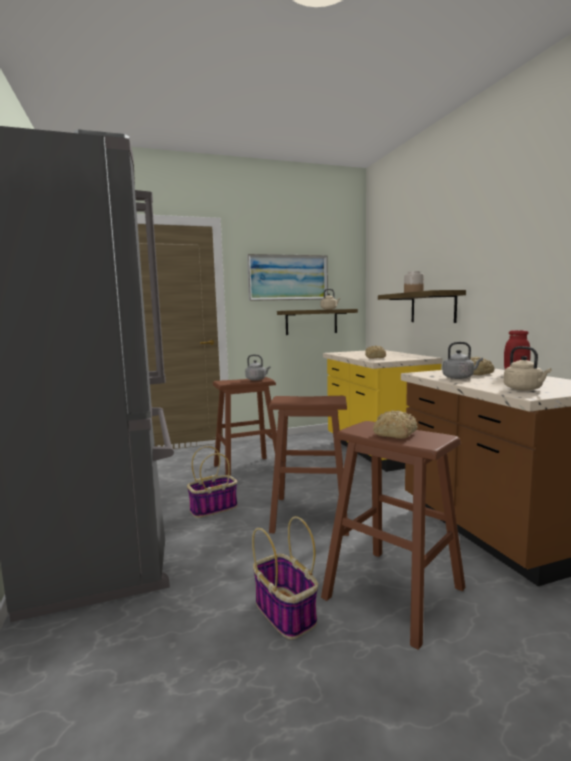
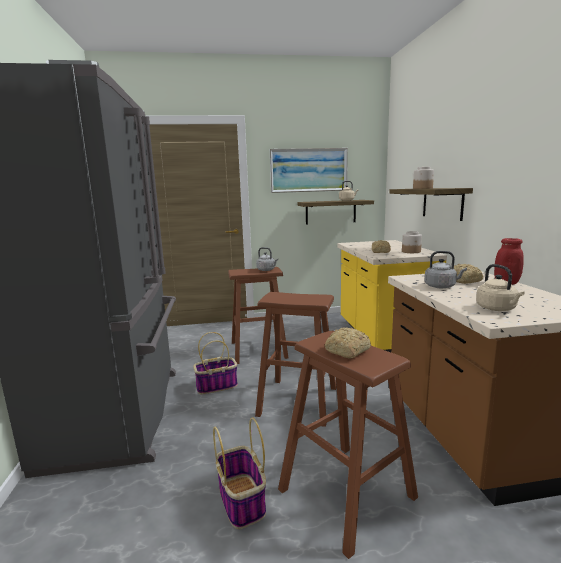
camera: 10 degrees right, 5 degrees up
none -> jar [402,231,422,253]

